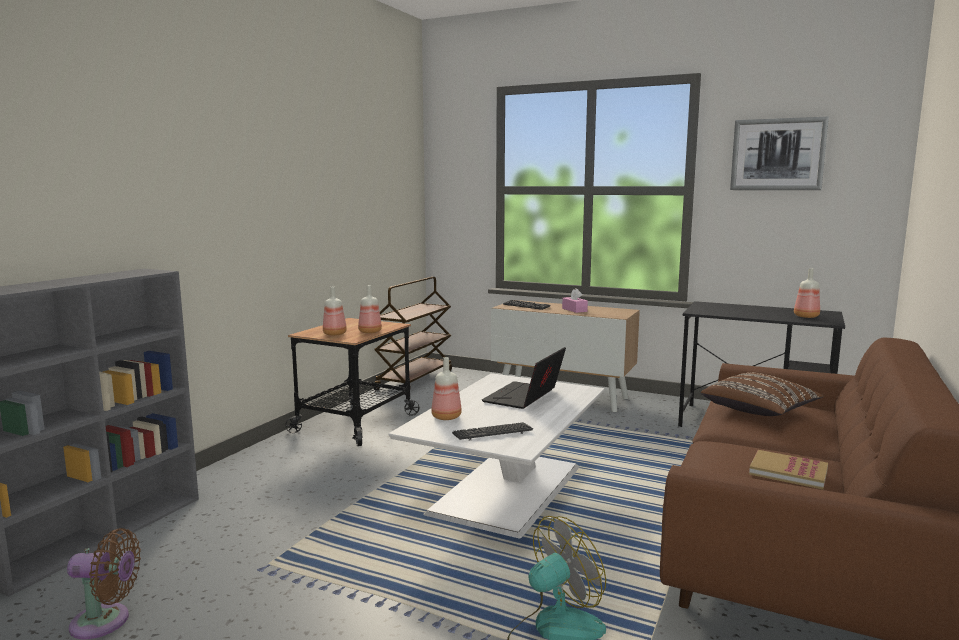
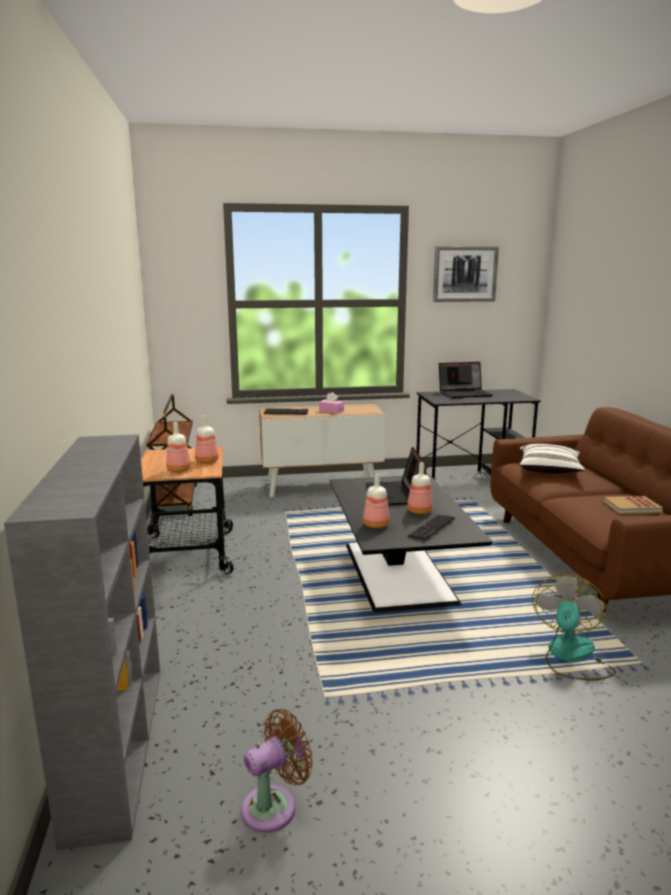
camera: 35 degrees left, 5 degrees up
white coffee table [388,373,605,538] -> black coffee table [329,474,493,613]
brown pillow [701,372,824,416] -> white pillow [520,444,585,473]
bottle [794,268,820,318] -> bottle moved to [407,462,432,514]
none -> laptop [439,362,493,398]

